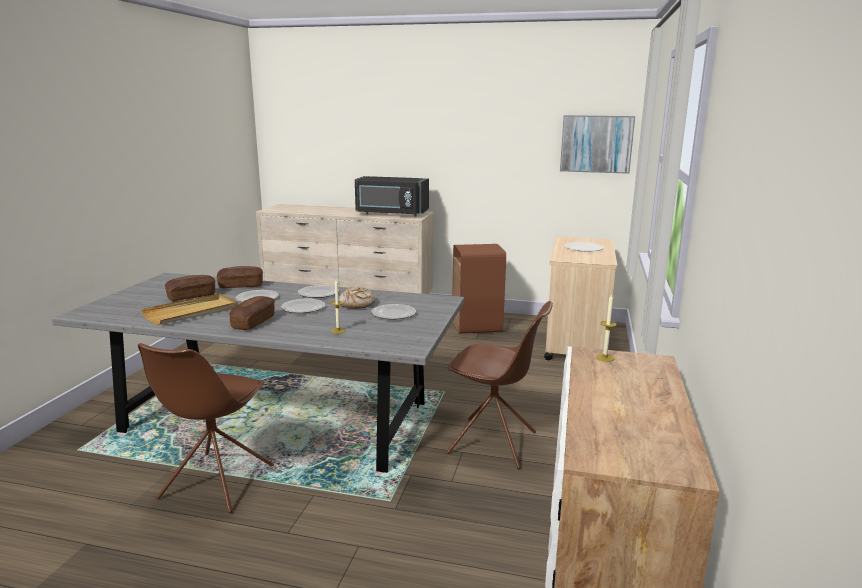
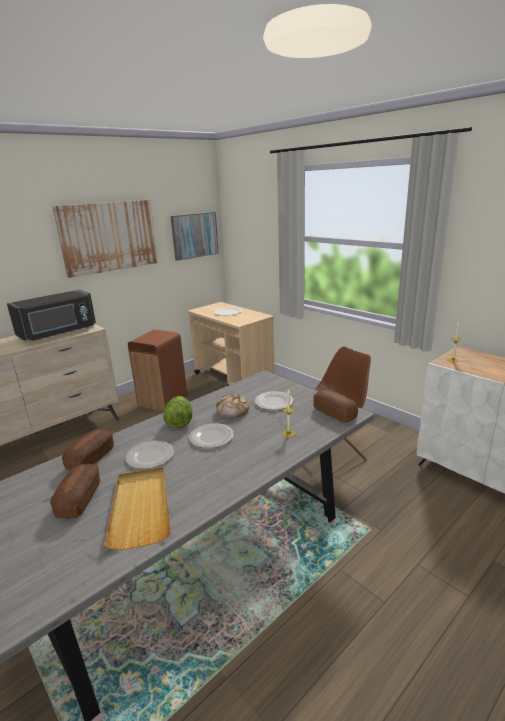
camera: 55 degrees left, 5 degrees up
brown chair [138,343,274,513] -> none
bread [229,296,275,330] -> bread moved to [313,389,358,423]
plate [298,285,339,298] -> lettuce [163,396,192,428]
none -> picture [53,200,158,278]

